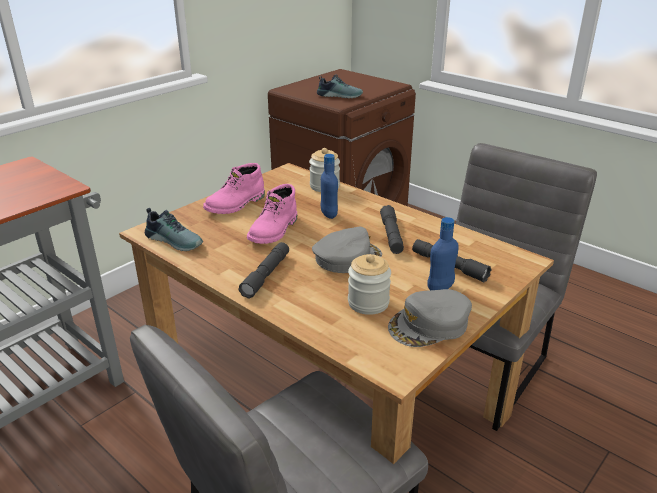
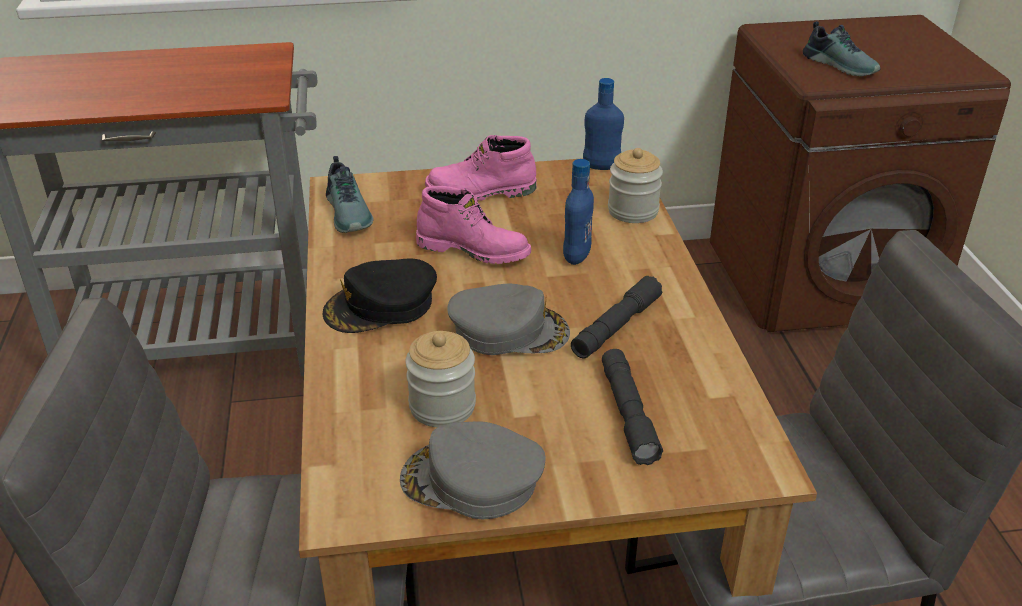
camera: 40 degrees right, 5 degrees up
grey flashlight [238,242,289,298] -> black cap [323,258,437,333]
pink boot [247,184,297,244] -> pink boot turned 135 degrees counterclockwise [416,186,531,264]
blue bottle [428,217,459,290] -> blue bottle moved to [583,78,624,170]

